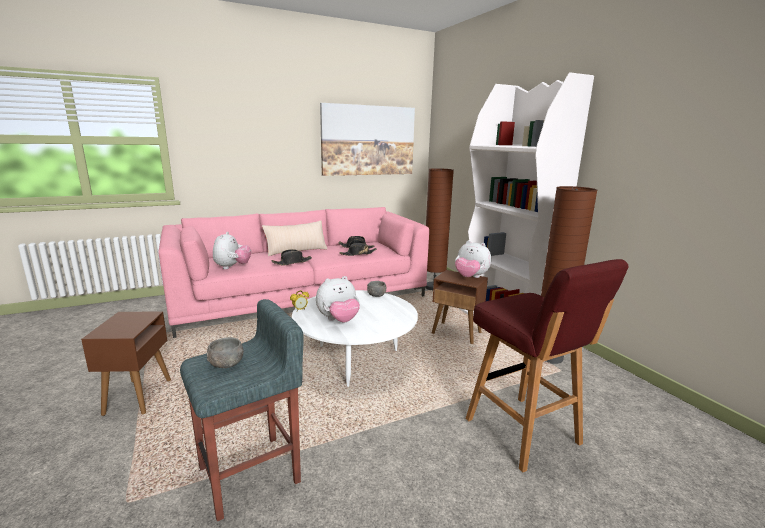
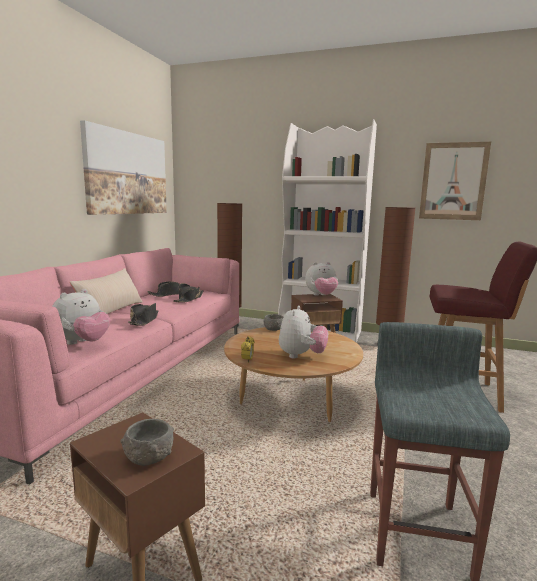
camera: 45 degrees left, 5 degrees down
grey bowl [207,337,244,368] -> grey bowl moved to [120,419,174,466]
plush toy [213,232,251,269] -> plush toy turned 75 degrees clockwise [52,289,110,345]
white coffee table [292,290,418,387] -> brown coffee table [224,327,363,422]
none -> picture [419,142,491,220]

